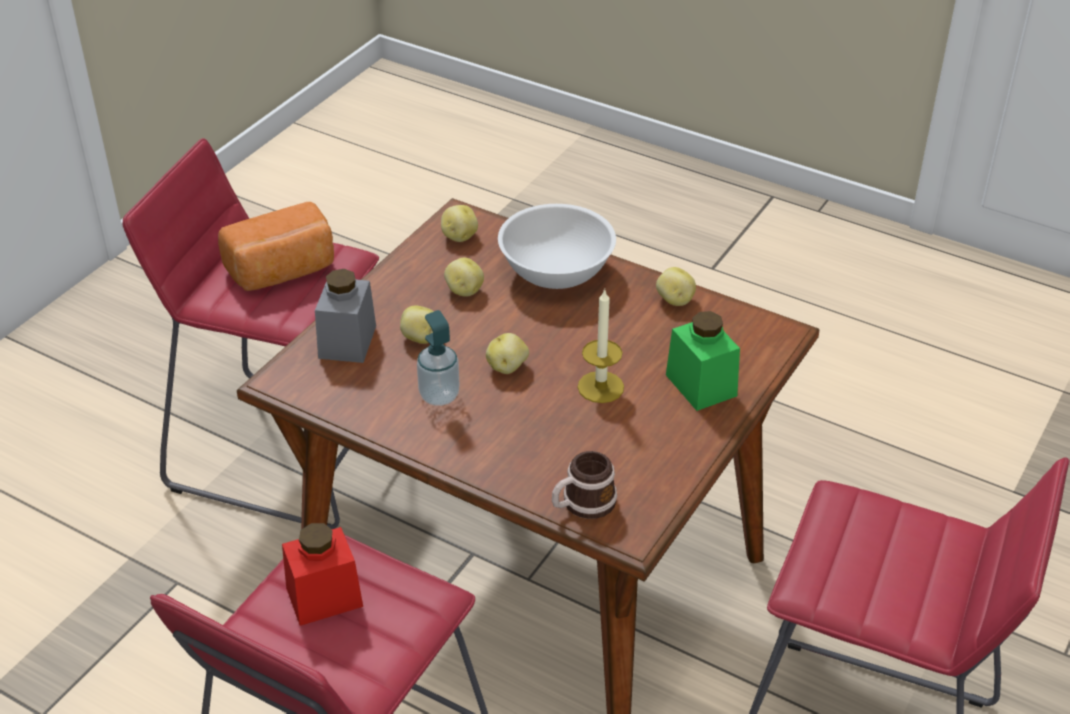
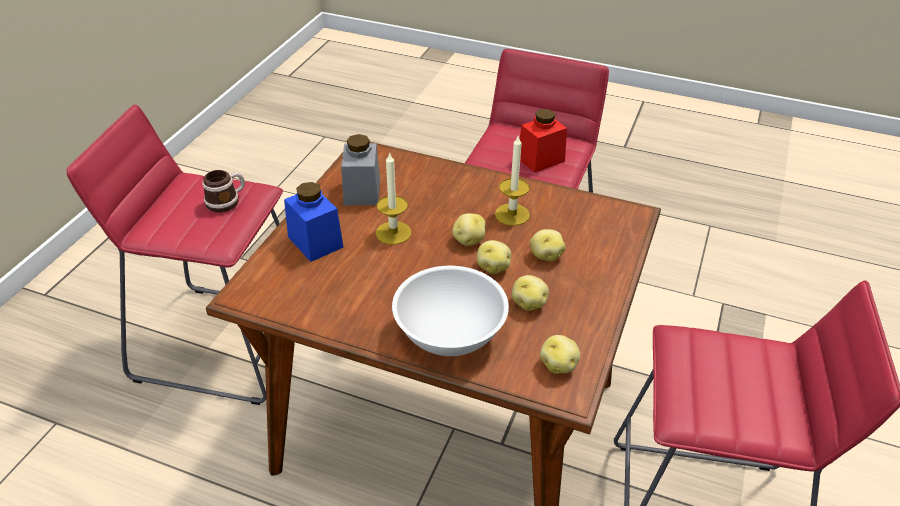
camera: 170 degrees right, 0 degrees up
bread [218,202,334,291] -> none
grey jar [315,269,376,363] -> grey jar moved to [341,134,380,205]
soap dispenser [417,310,460,406] -> candle [495,136,530,226]
mug [552,451,617,519] -> mug moved to [203,170,245,212]
potato [656,267,696,306] -> potato moved to [477,240,511,274]
green jar [666,311,740,411] -> blue jar [284,182,344,262]

